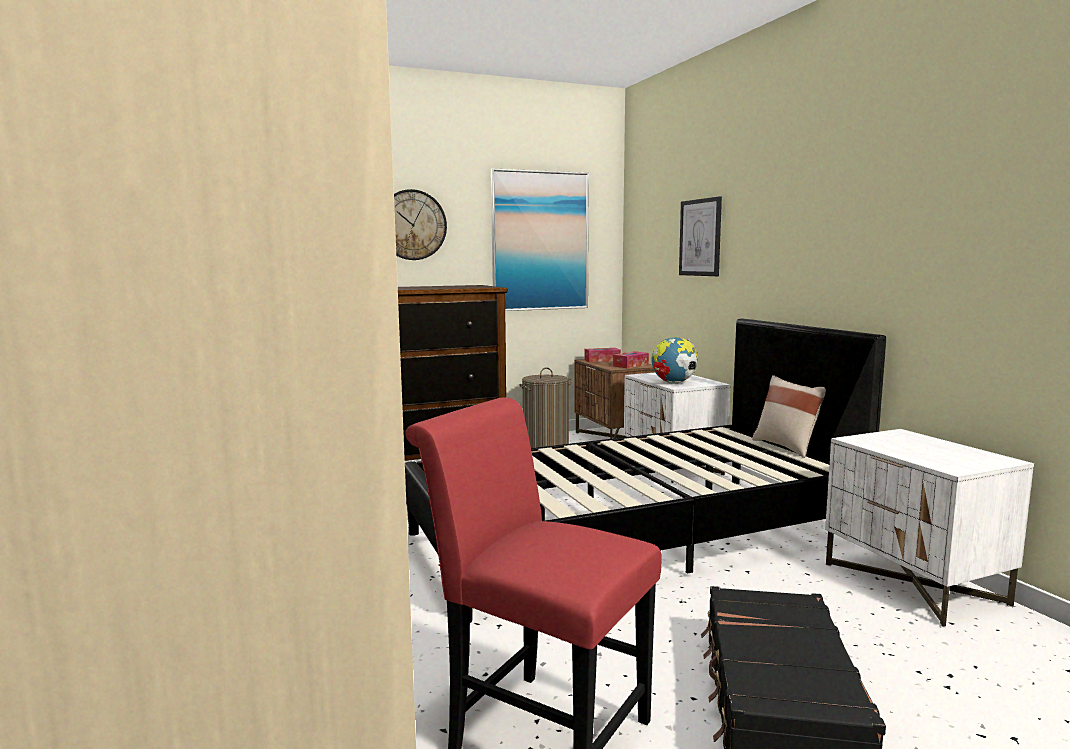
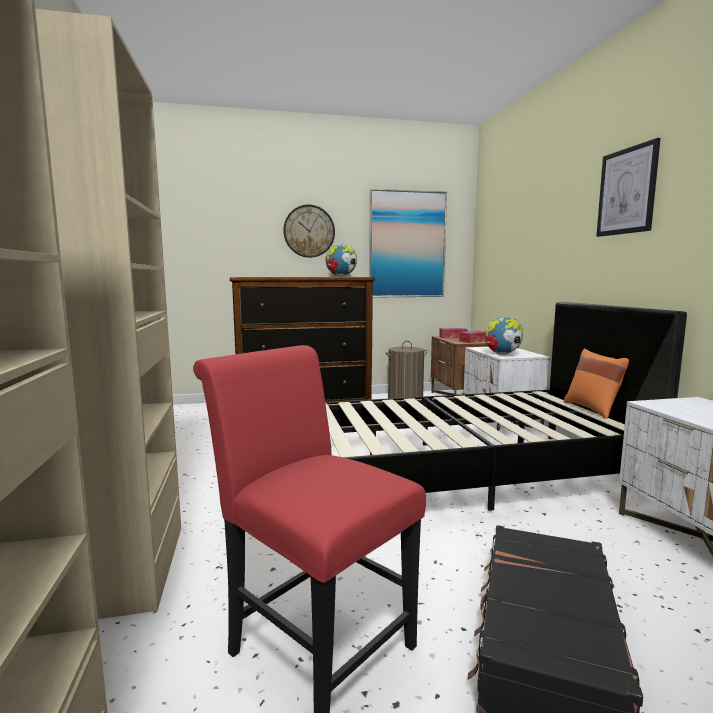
camera: 10 degrees right, 0 degrees up
picture [679,196,722,276] -> picture moved to [596,138,661,237]
beige pillow [752,375,826,458] -> orange pillow [564,348,629,419]
none -> globe [326,244,357,277]

